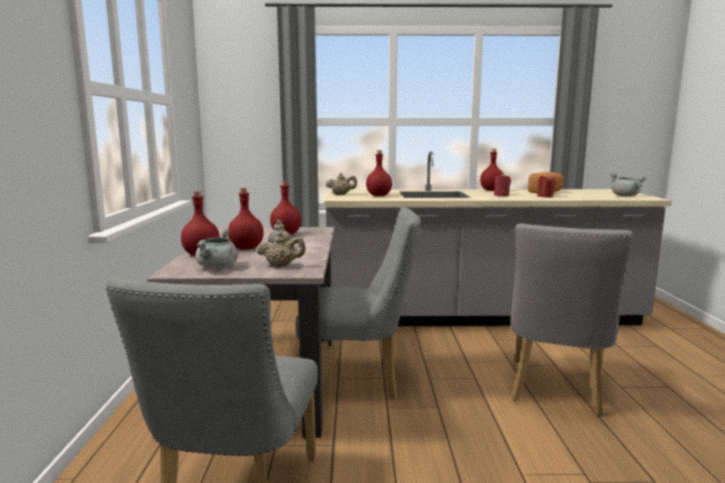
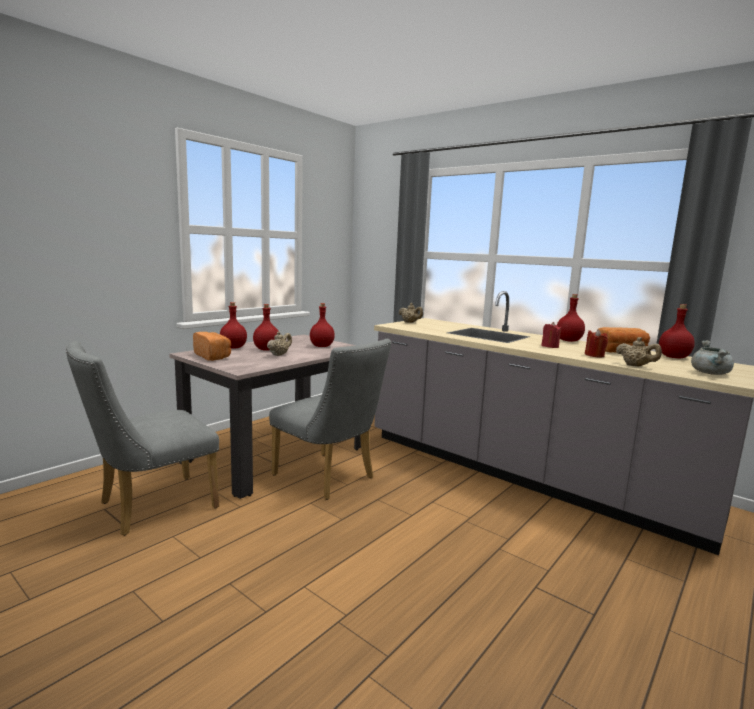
camera: 40 degrees right, 0 degrees up
grey cooking pot [195,229,238,269] -> bread [193,332,231,361]
beige teapot [257,232,306,267] -> beige teapot moved to [616,337,662,367]
red bottle [366,150,392,196] -> red bottle moved to [659,304,695,358]
grey chair [511,224,633,416] -> none

